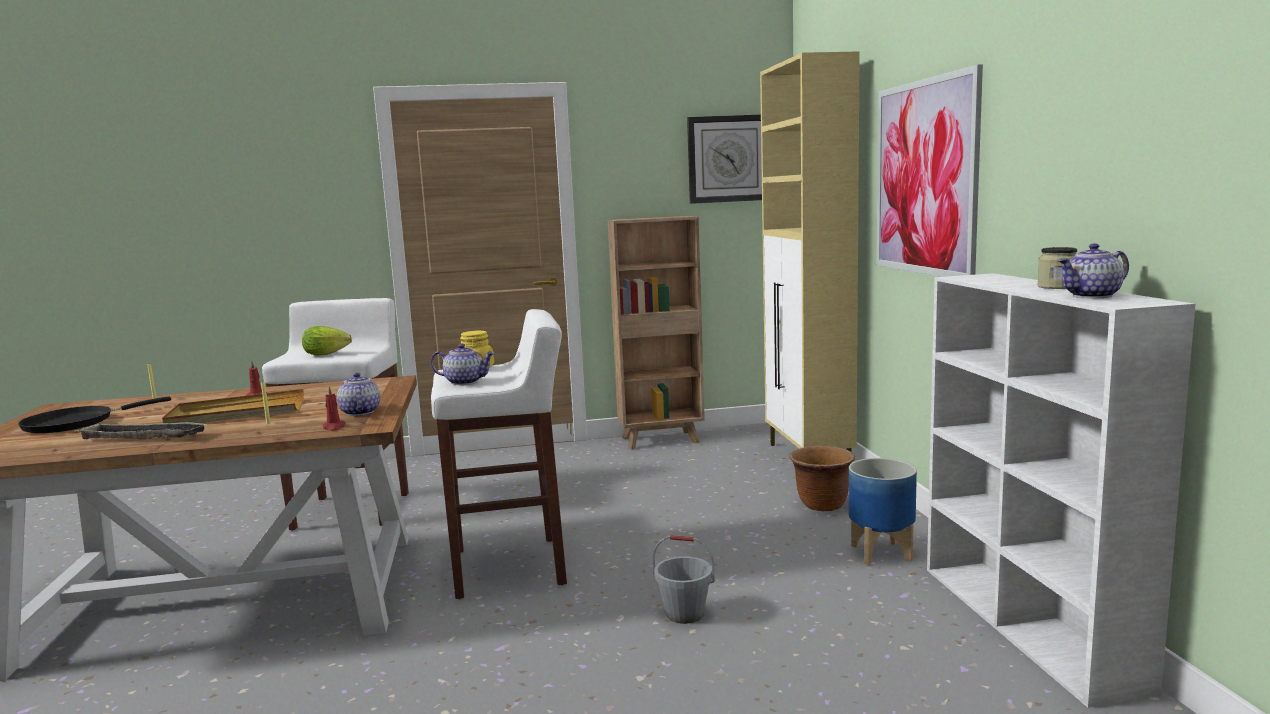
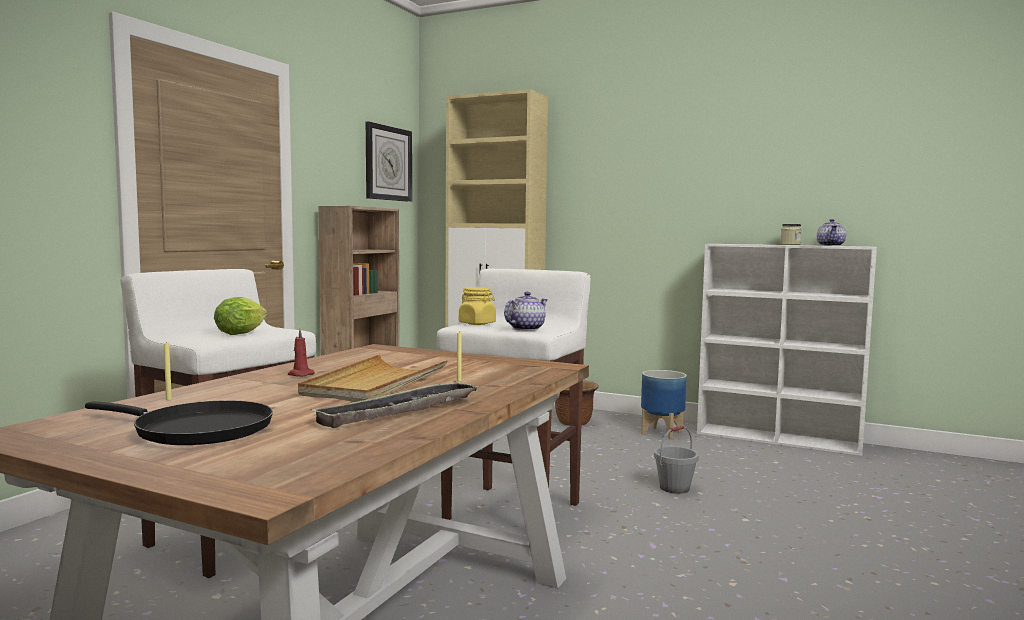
camera: 55 degrees left, 5 degrees down
black frying pan [18,396,171,433] -> black frying pan turned 60 degrees counterclockwise [85,400,273,445]
red candle [323,386,345,431] -> none
teapot [337,373,380,416] -> none
picture [876,64,983,277] -> none

